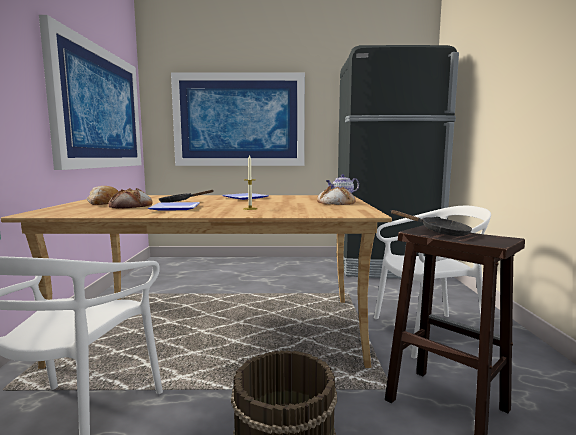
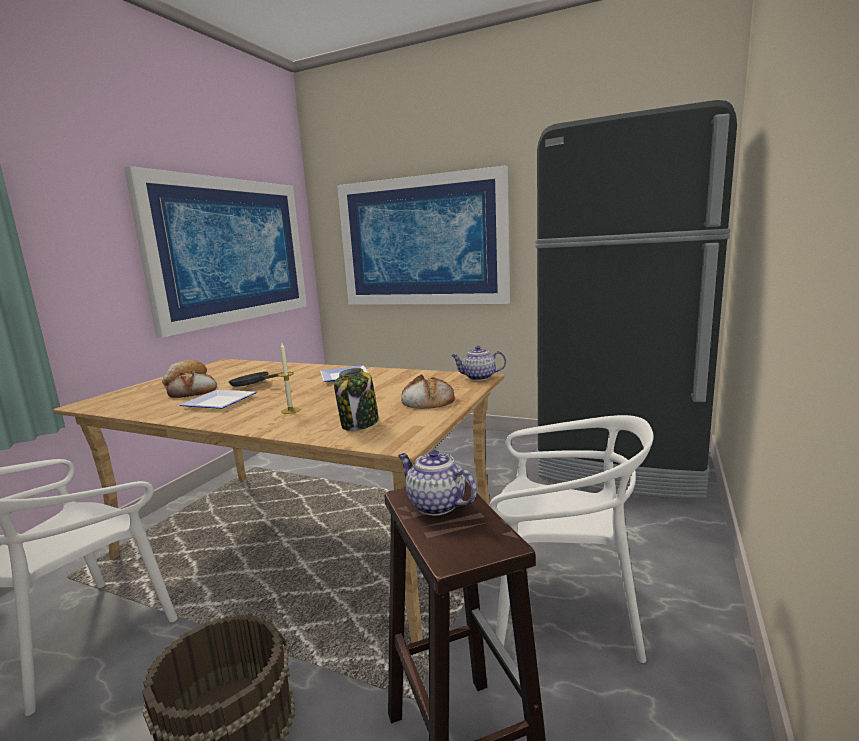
camera: 25 degrees right, 5 degrees up
black frying pan [390,210,472,236] -> teapot [398,450,477,516]
none -> jar [334,368,379,431]

